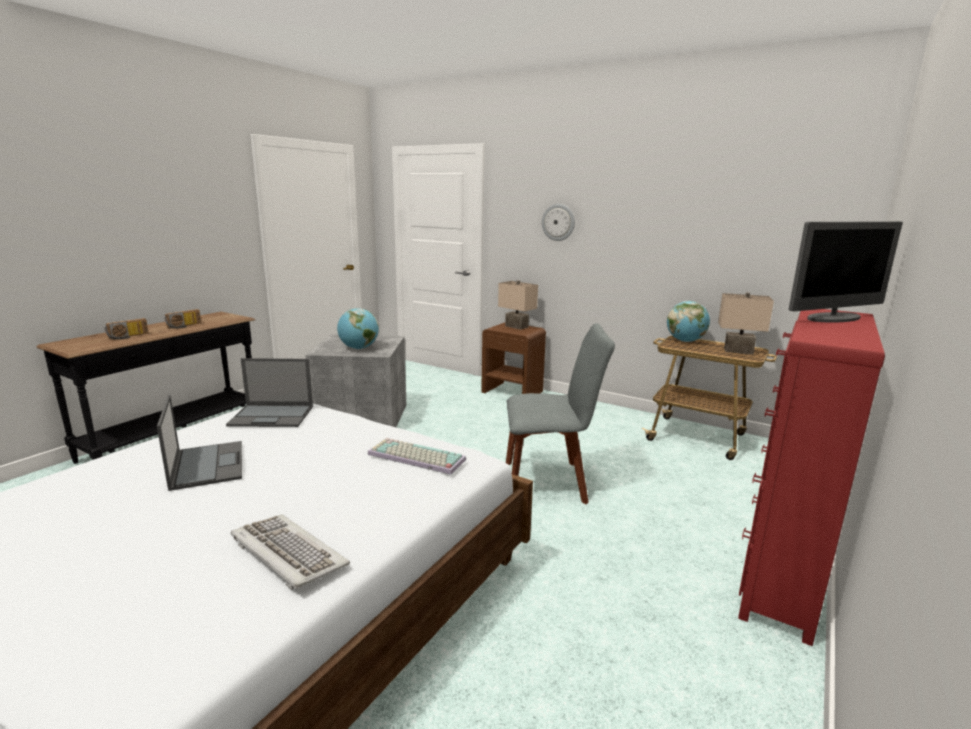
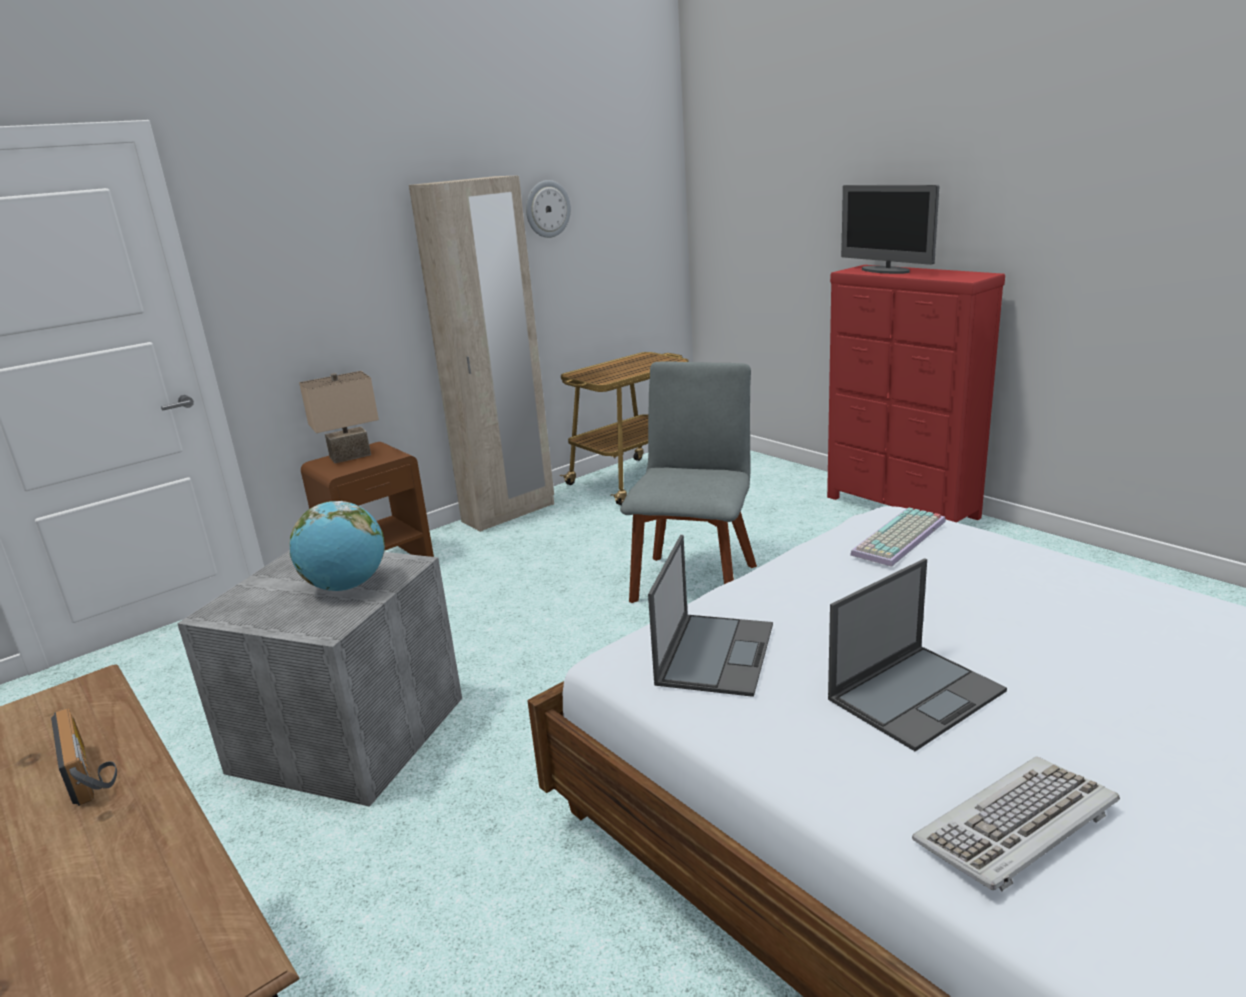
camera: 70 degrees left, 5 degrees up
radio [105,318,149,340] -> none
laptop [157,395,242,491] -> laptop turned 150 degrees clockwise [828,558,1007,751]
keyboard [231,514,350,590] -> keyboard moved to [912,757,1120,891]
wall clock [542,204,575,241] -> wall clock moved to [526,180,571,238]
globe [667,301,710,342] -> none
beige table lamp [718,292,774,355] -> none
monitor [789,221,903,323] -> monitor turned 150 degrees clockwise [841,185,939,274]
none -> beige wardrobe [409,175,554,532]

